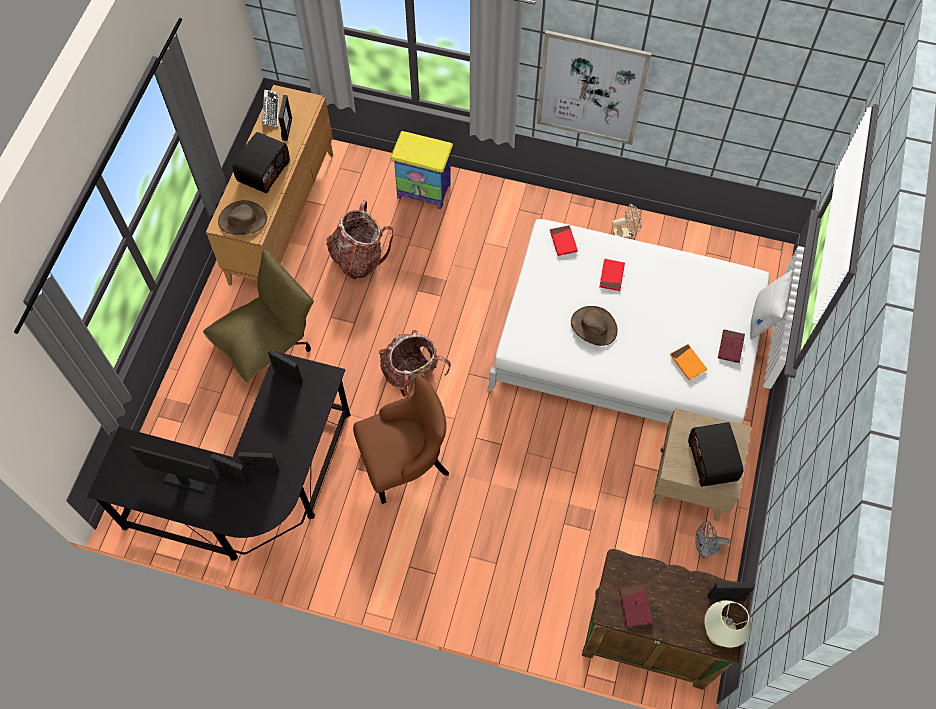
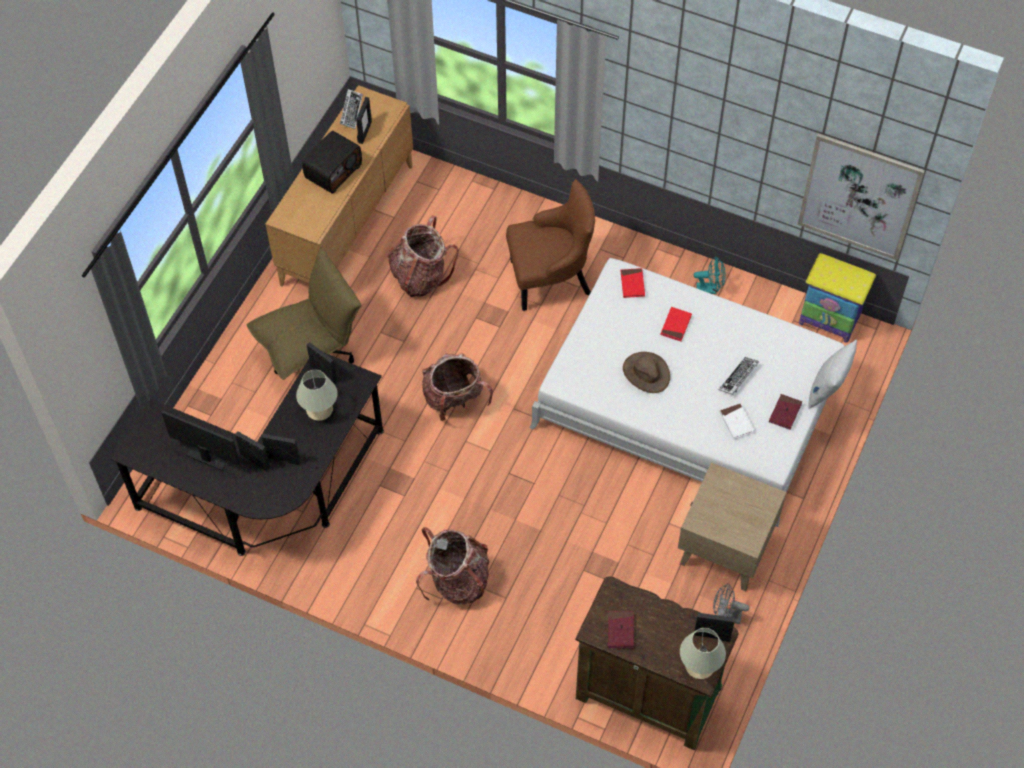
camera: 10 degrees right, 5 degrees down
brown hat [218,200,267,235] -> none
brown chair [353,375,449,504] -> brown chair moved to [506,179,595,311]
nightstand [390,131,453,209] -> nightstand moved to [799,253,876,343]
picture [537,30,652,145] -> picture moved to [798,133,925,260]
beige fan [612,203,642,238] -> turquoise fan [694,257,726,294]
orange book [670,344,707,380] -> white book [719,403,755,439]
radio [688,422,743,487] -> none
none -> beige table lamp [296,370,338,421]
none -> backpack [416,527,490,605]
none -> keyboard [719,357,759,395]

